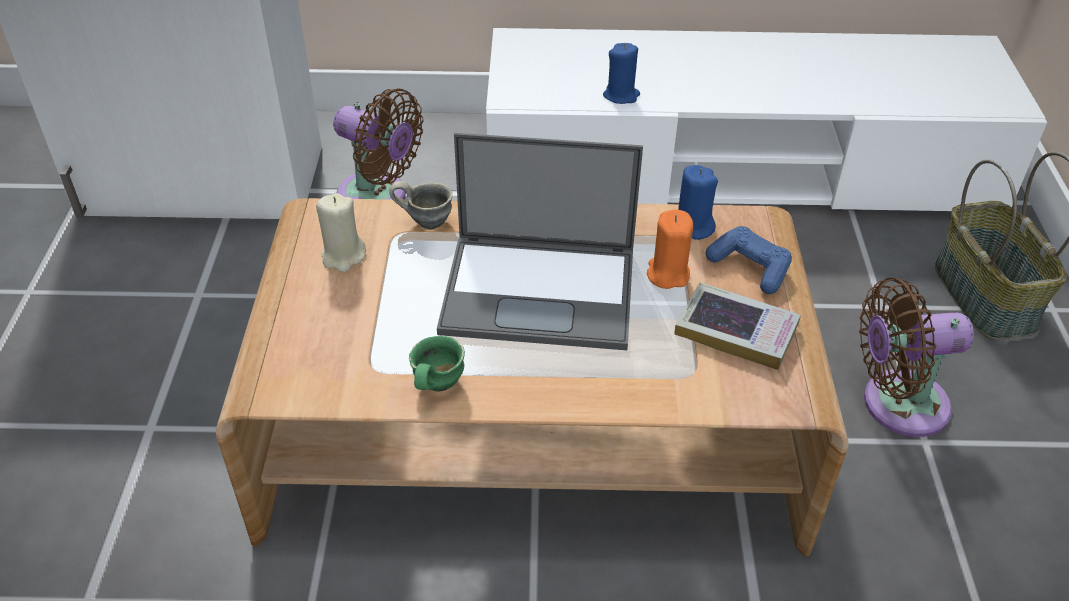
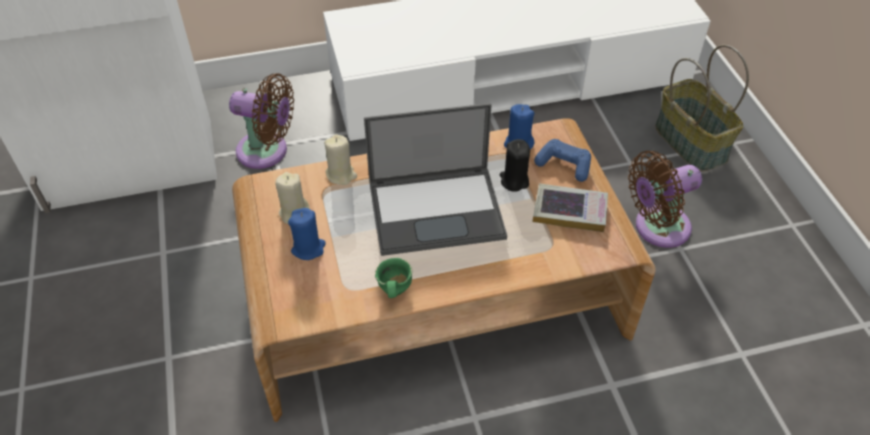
camera: 15 degrees left, 5 degrees up
grey mug [389,181,453,229] -> beige candle [324,135,357,185]
blue candle [603,43,640,104] -> blue candle moved to [288,208,326,260]
orange candle [647,210,693,289] -> black candle [500,139,530,192]

